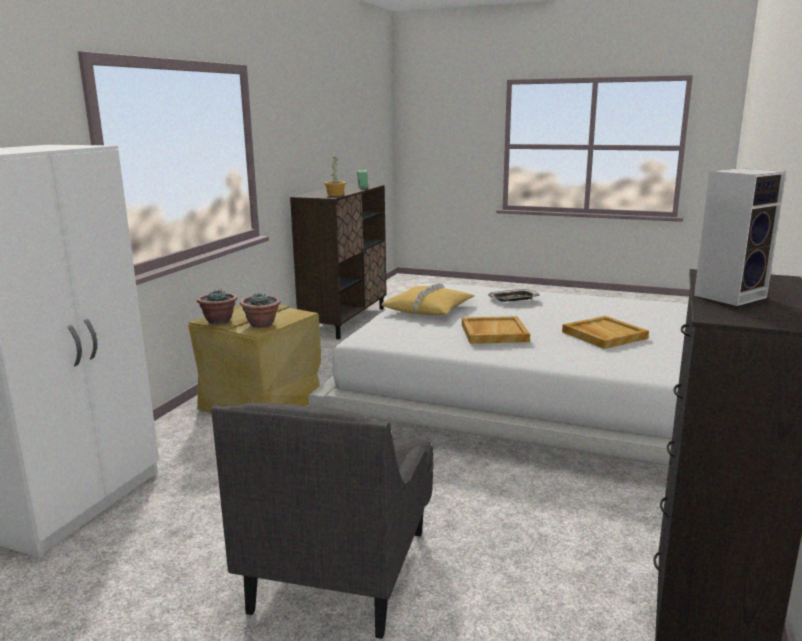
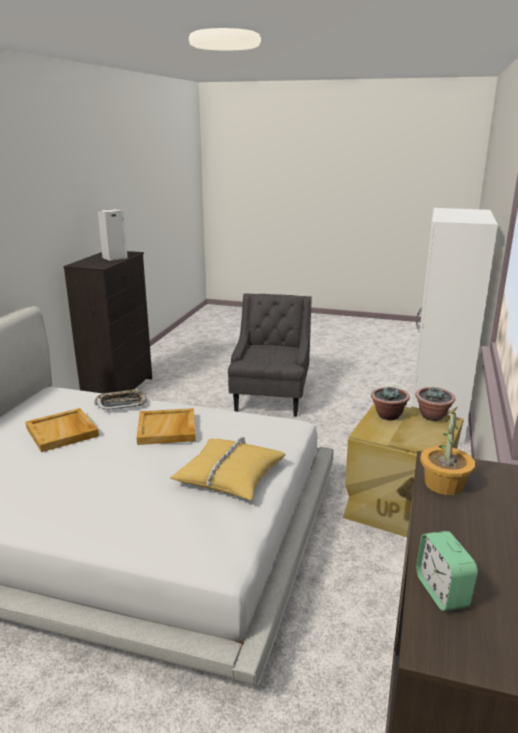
camera: 175 degrees right, 5 degrees up
tray [488,289,540,302] -> tray moved to [94,389,147,410]

